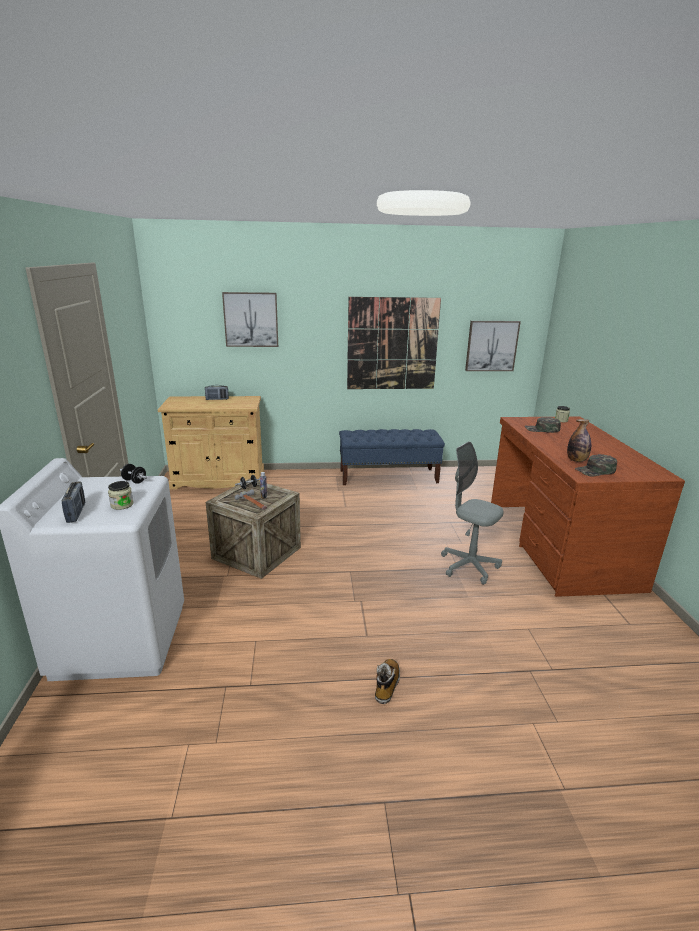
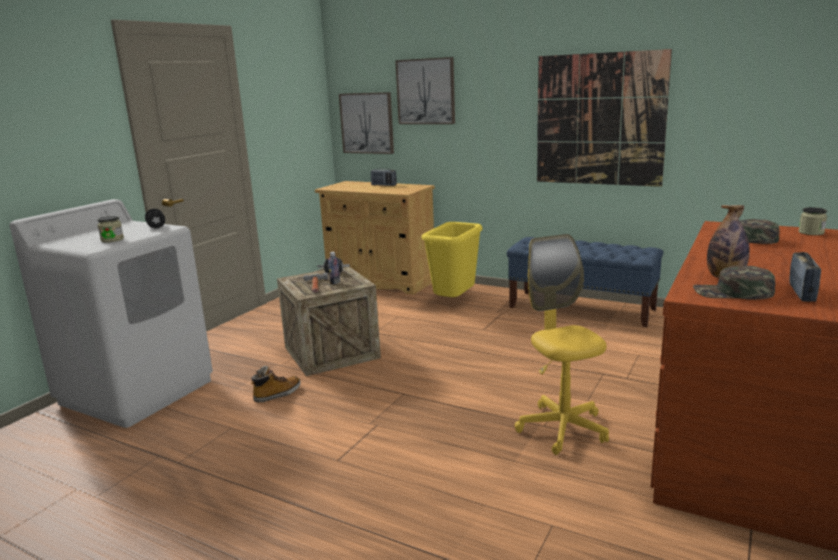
camera: 35 degrees right, 5 degrees down
radio [62,482,85,523] -> radio moved to [789,252,821,302]
boot [375,659,400,704] -> boot moved to [251,366,301,403]
grey office chair [441,441,504,585] -> yellow office chair [515,234,609,455]
picture [465,321,521,371] -> picture moved to [339,92,394,154]
none -> yellow trash can [422,222,483,297]

